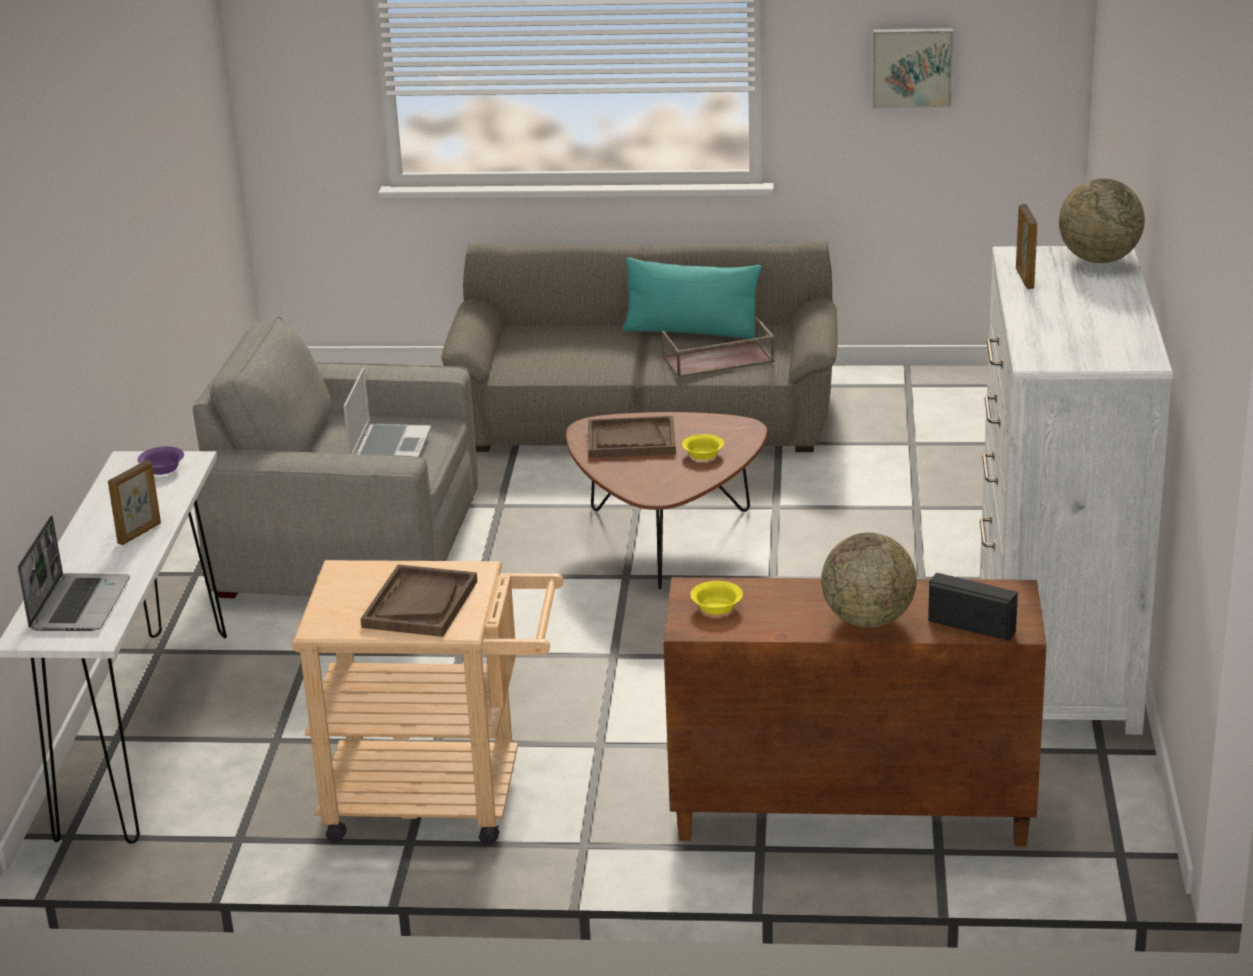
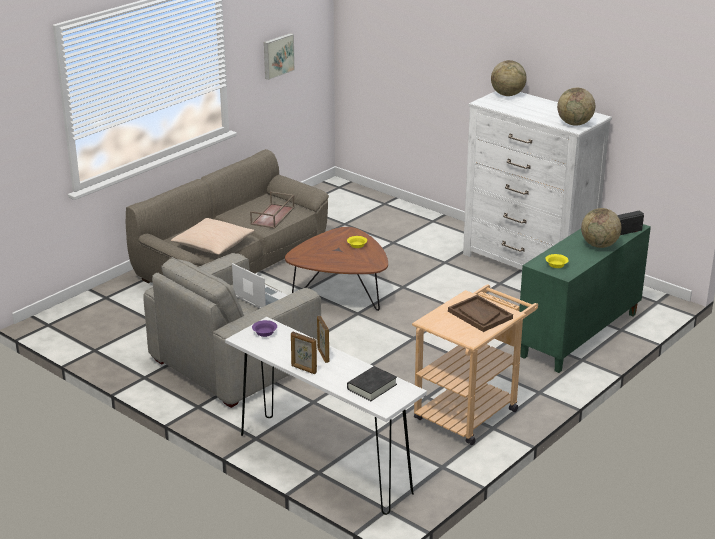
camera: 55 degrees left, 0 degrees up
laptop [18,515,130,631] -> black book [347,366,397,401]
brown tray [588,416,676,458] -> none
turquoise pillow [623,258,762,339] -> none
brown cabinet [663,577,1047,847] -> green cabinet [519,224,651,373]
picture frame [1016,204,1037,289] -> picture frame moved to [291,332,317,374]
none -> beige pillow [171,218,255,255]
none -> globe [557,88,595,126]

